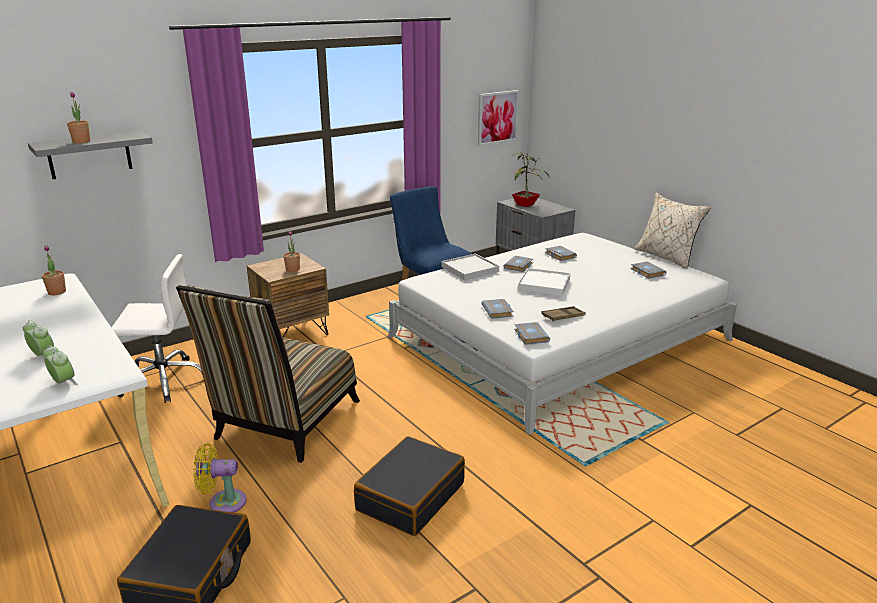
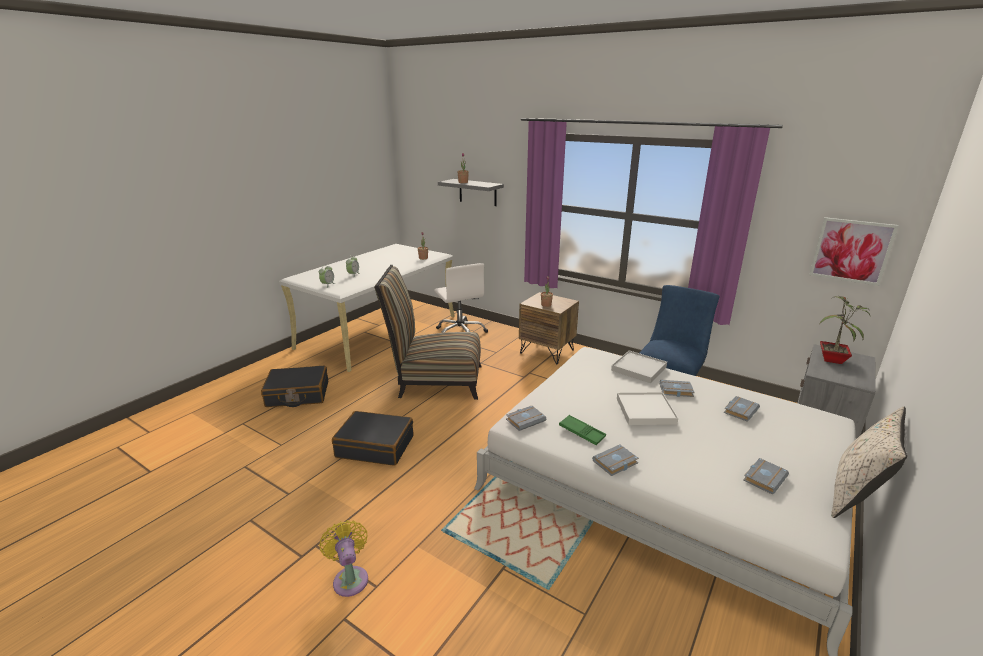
camera: 70 degrees right, 0 degrees up
yellow fan [194,443,247,513] -> yellow fan moved to [320,520,368,597]
grey book [481,299,514,319] -> grey book moved to [592,444,639,476]
brown tray [541,306,586,322] -> green tray [559,415,606,445]

